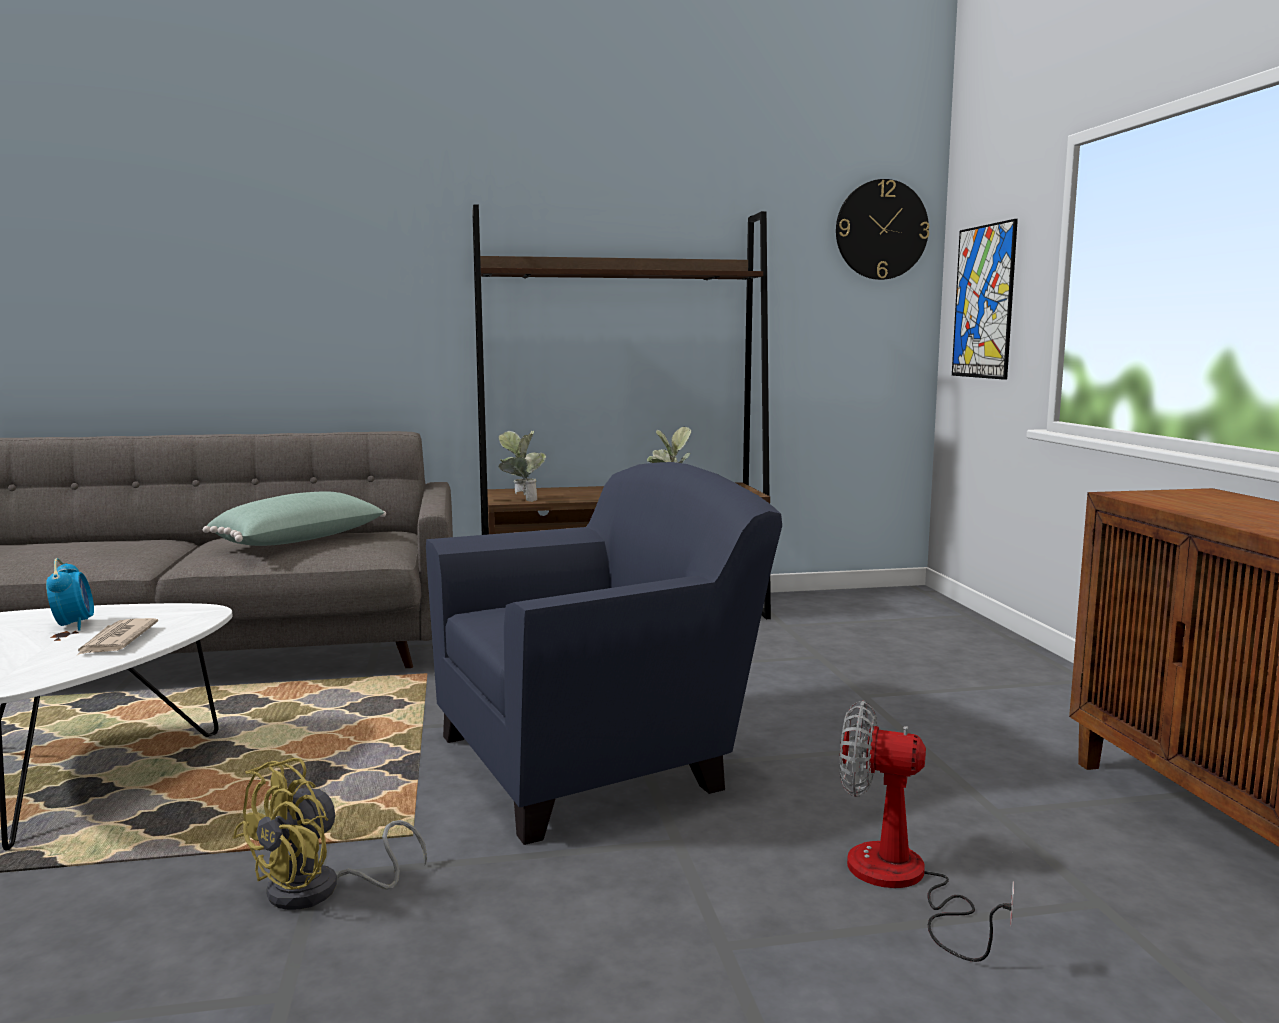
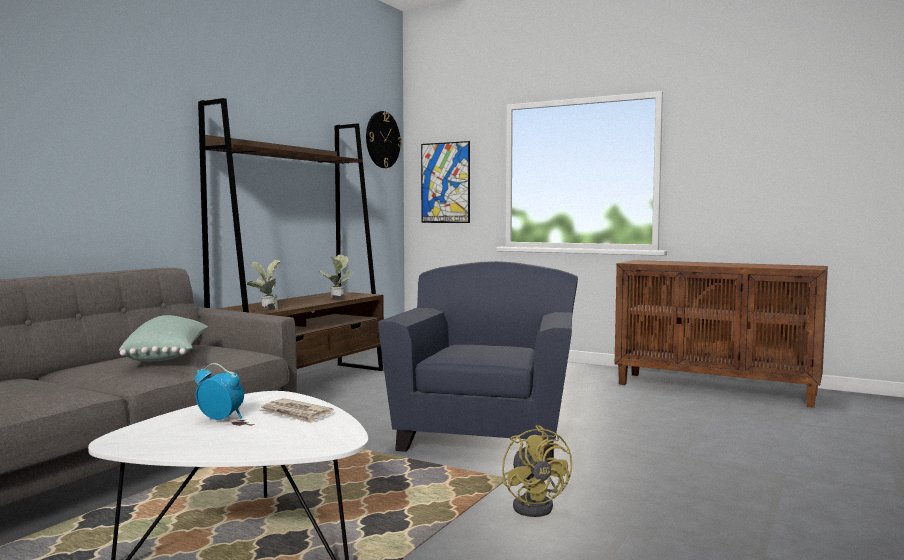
camera: 50 degrees left, 5 degrees down
fan [840,700,1014,962] -> none

